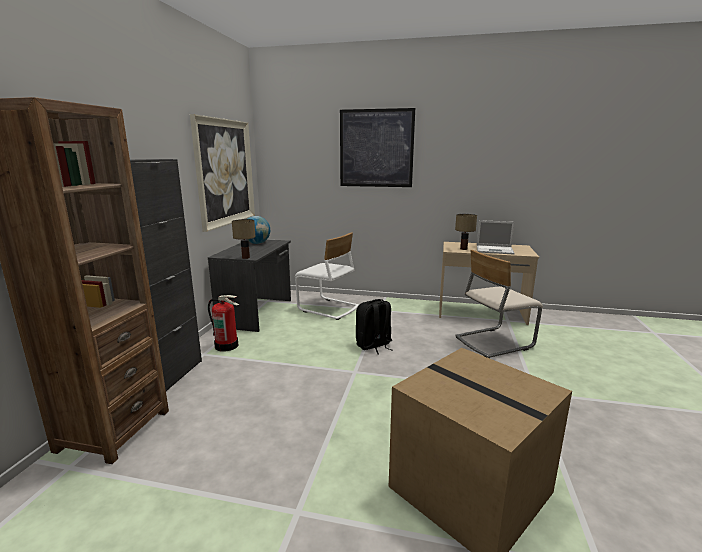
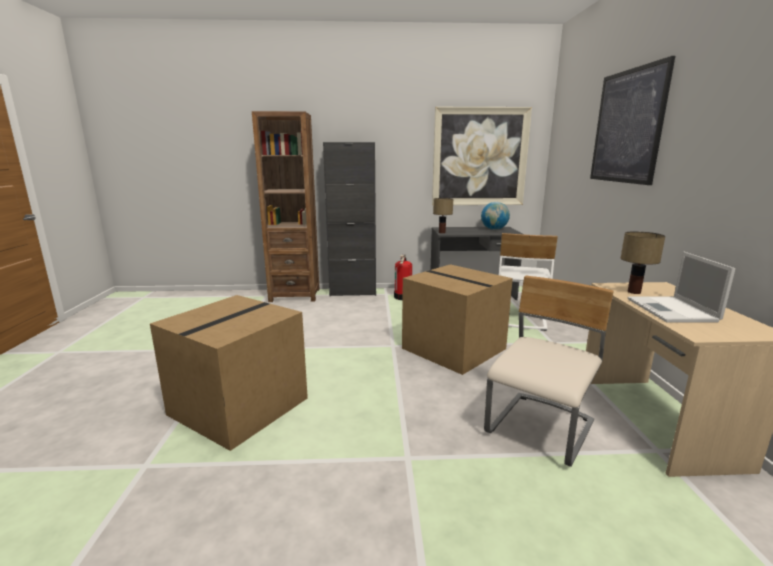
camera: 75 degrees right, 0 degrees up
black backpack [356,299,392,354] -> cardboard box [402,264,513,375]
beige chair [455,250,543,358] -> beige chair turned 75 degrees clockwise [484,276,614,467]

